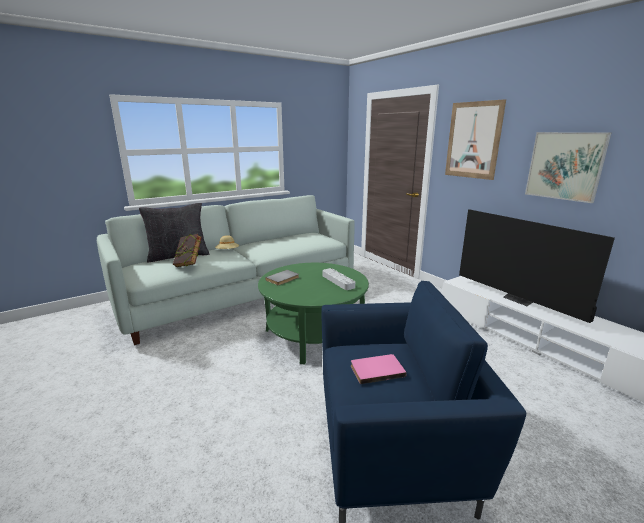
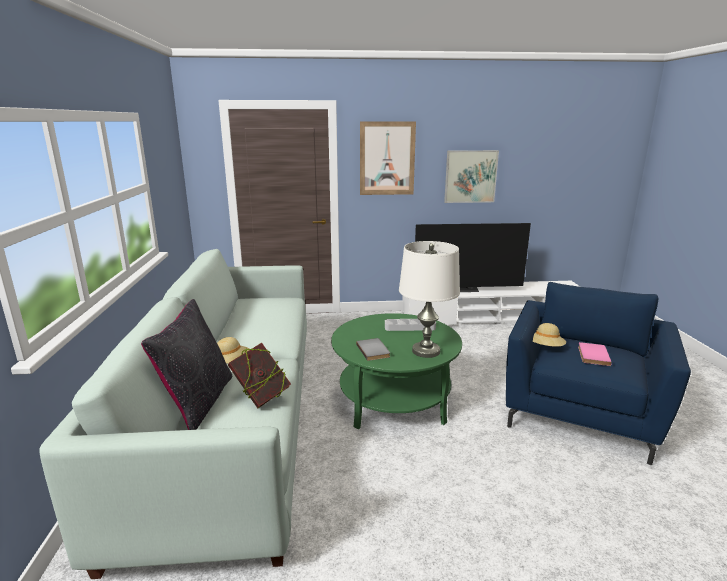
camera: 60 degrees left, 0 degrees up
none -> white table lamp [399,241,460,358]
none -> beige hat [533,323,566,347]

